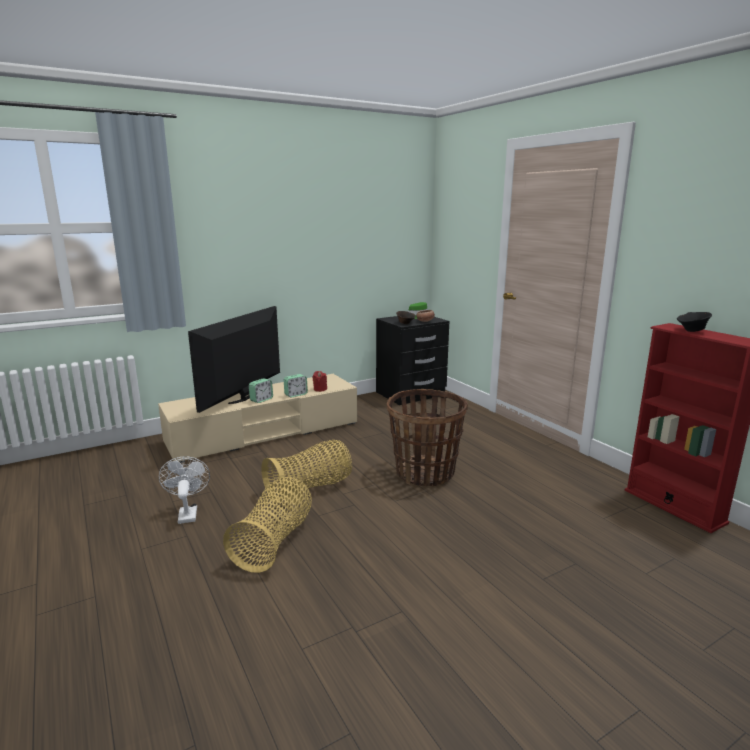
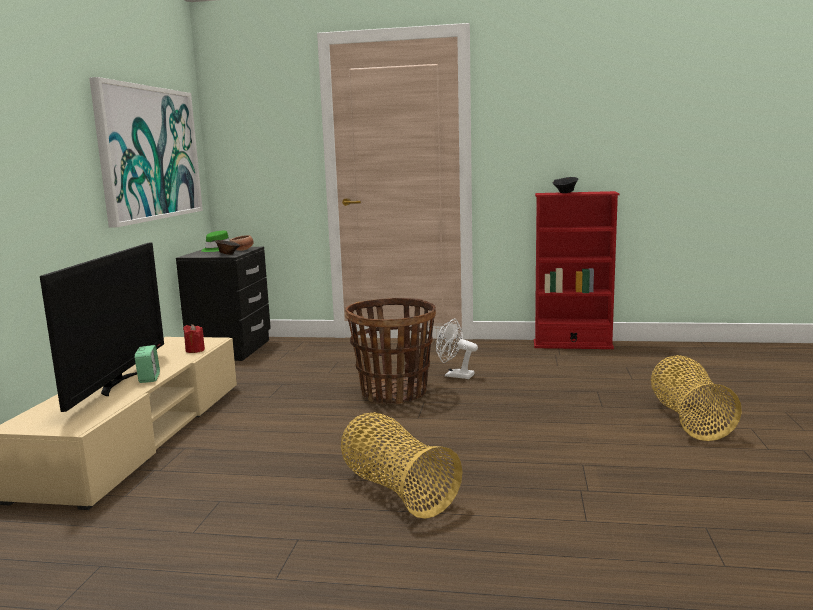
camera: 50 degrees left, 5 degrees down
white fan [159,456,210,524] -> white fan moved to [436,319,478,379]
television [188,306,280,413] -> television turned 150 degrees counterclockwise [40,243,164,412]
basket [261,440,352,503] -> basket moved to [651,355,742,441]
alarm clock [284,374,308,397] -> none
none -> picture [89,77,203,227]

